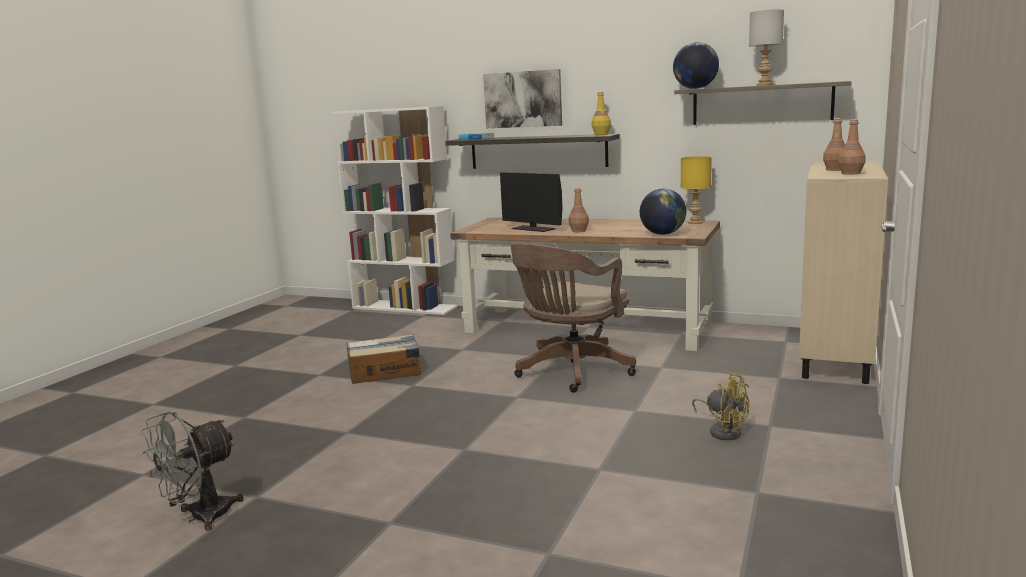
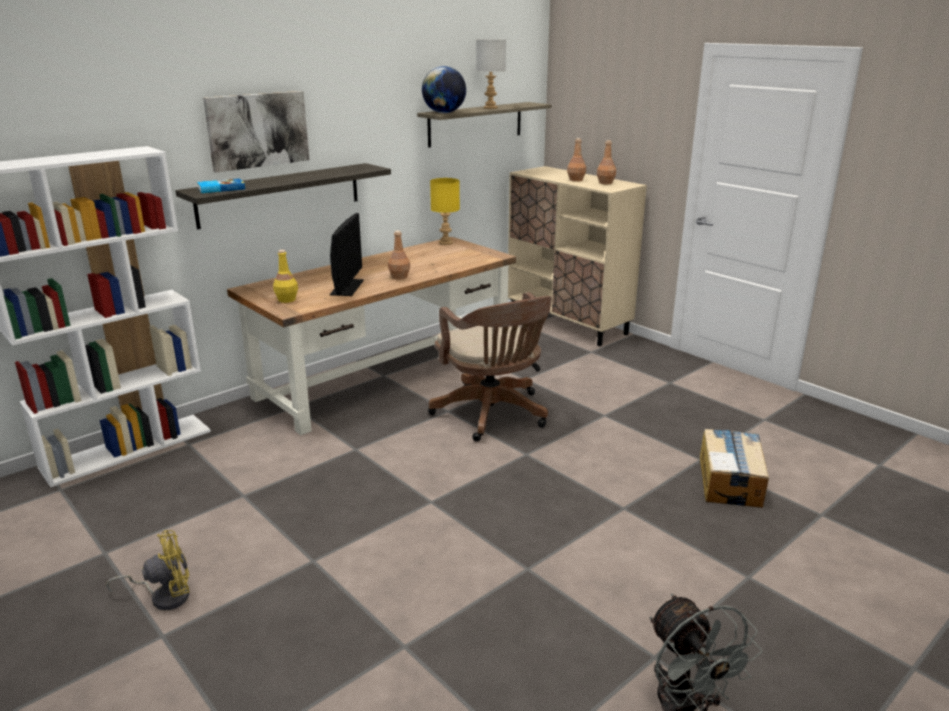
camera: 65 degrees left, 10 degrees up
cardboard box [347,334,421,384] -> cardboard box moved to [700,429,769,508]
monitor [500,172,562,232] -> monitor turned 60 degrees counterclockwise [330,213,364,296]
yellow bottle [592,92,611,135] -> yellow bottle moved to [273,250,298,303]
globe [640,189,686,235] -> none
yellow fan [692,372,749,440] -> yellow fan moved to [106,530,190,611]

